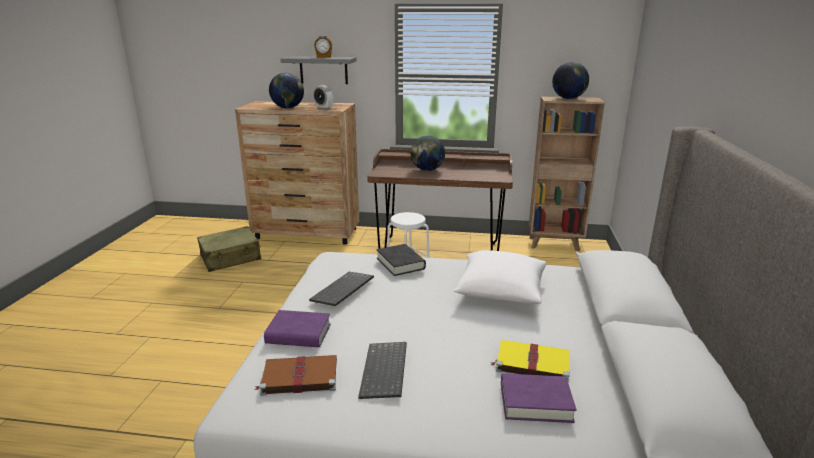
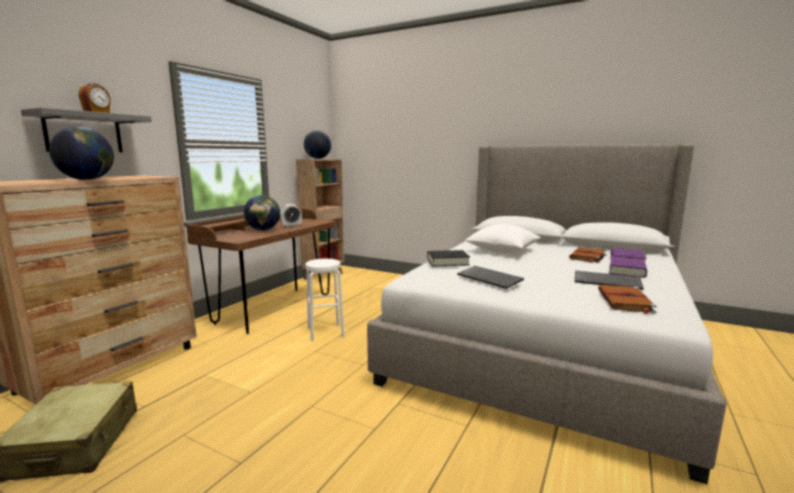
camera: 70 degrees left, 10 degrees down
purple book [264,310,331,347] -> purple book moved to [610,256,647,278]
alarm clock [314,85,333,110] -> alarm clock moved to [280,204,302,227]
yellow book [491,340,570,383] -> brown book [569,247,606,263]

